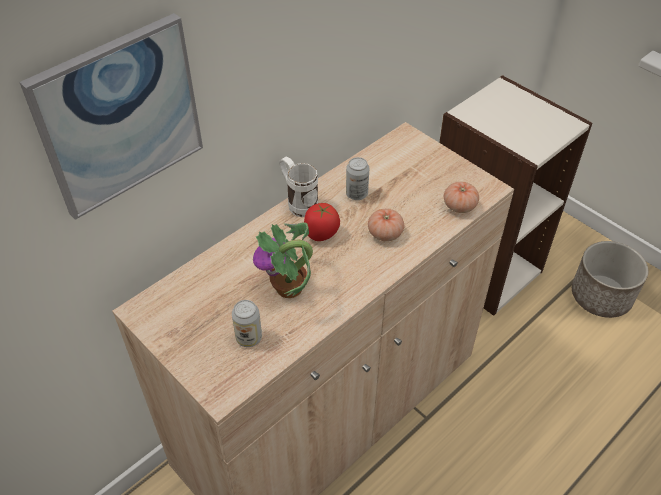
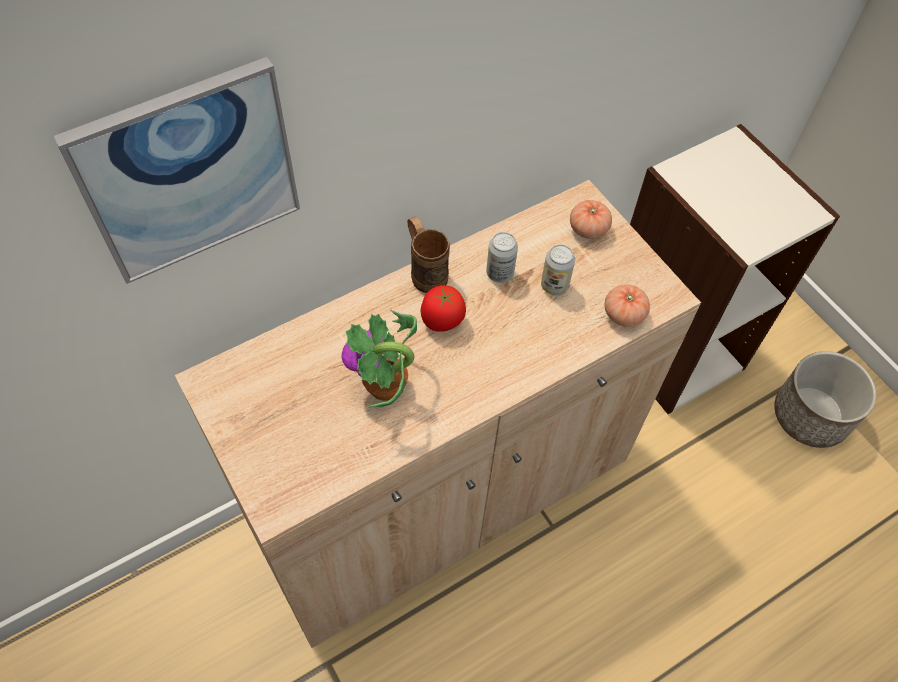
camera: 10 degrees right, 10 degrees up
can [232,300,262,347] -> can moved to [541,244,575,295]
white mug [279,157,318,217] -> brown mug [407,216,450,293]
tomato [368,209,404,241] -> tomato moved to [570,200,612,239]

